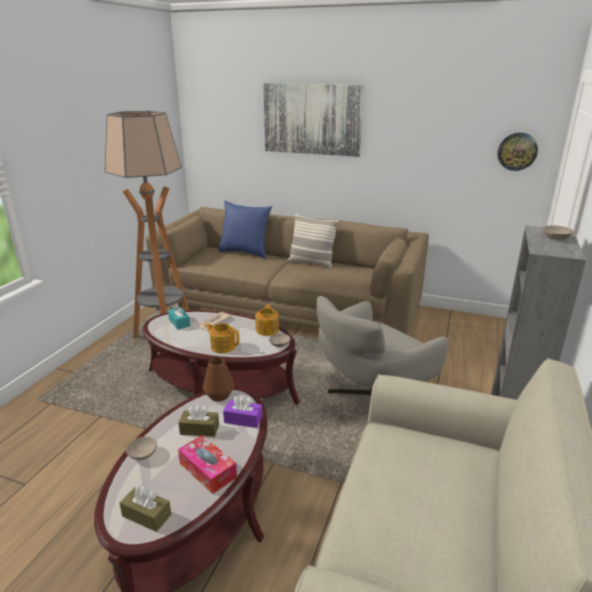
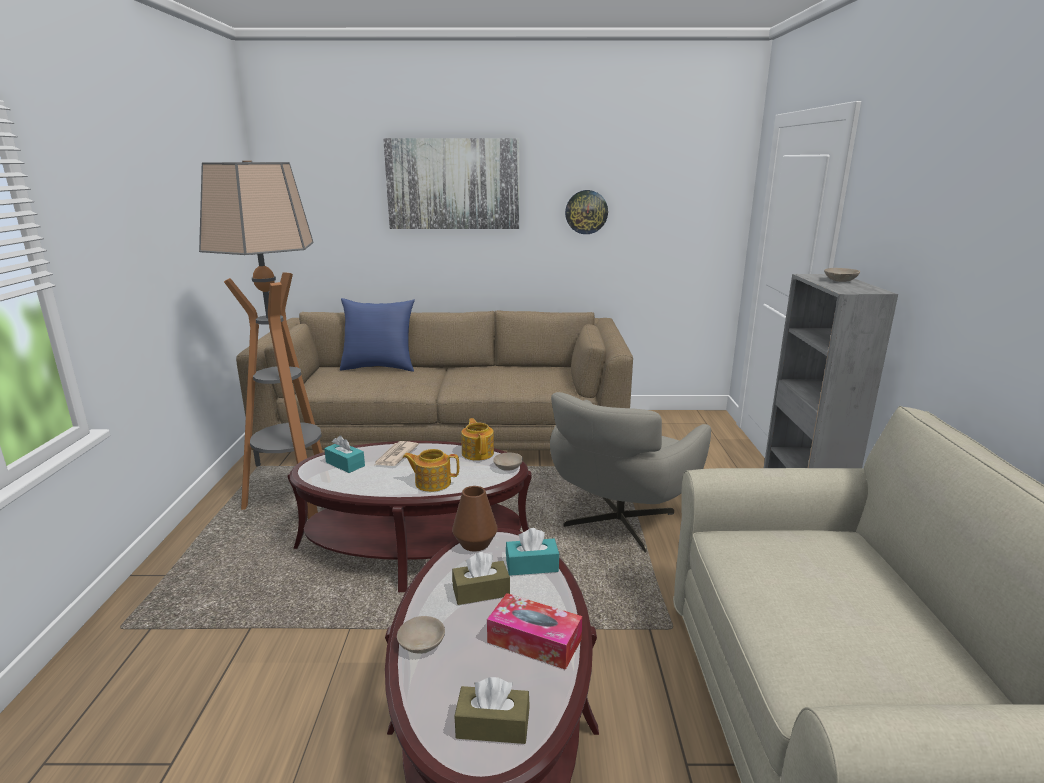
camera: 20 degrees left, 5 degrees down
purple tissue box [223,395,262,428] -> turquoise tissue box [506,528,559,576]
pillow [288,214,339,268] -> none
wall clock [498,133,538,171] -> wall clock moved to [565,190,608,234]

